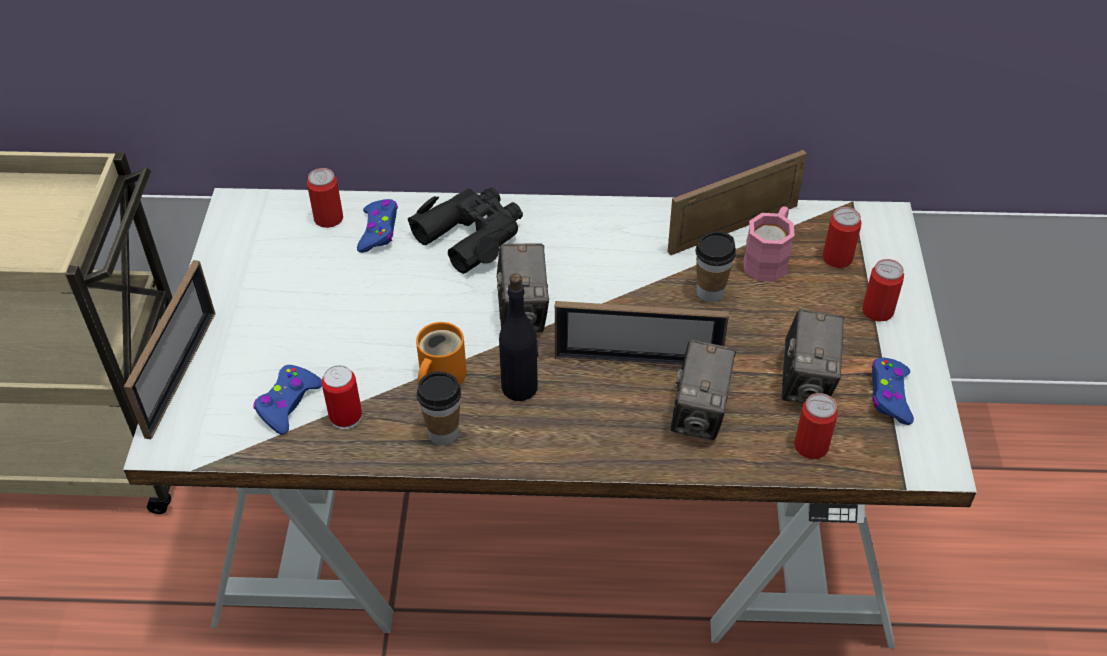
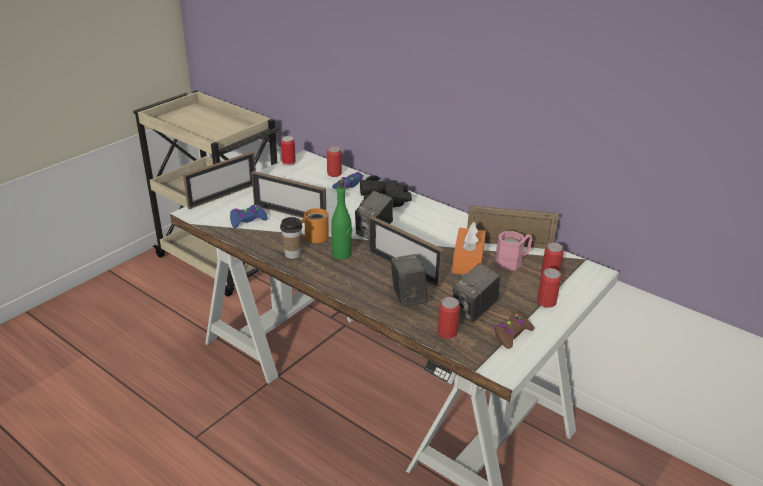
camera: 35 degrees right, 15 degrees down
can [322,365,362,429] -> can moved to [281,136,296,166]
black bottle [499,273,539,401] -> green bottle [331,180,352,260]
camera [670,340,736,440] -> camera turned 120 degrees clockwise [391,254,428,307]
cup [696,231,736,302] -> orange tissue box [452,222,486,275]
blue game controller [872,357,914,425] -> brown game controller [494,312,534,349]
none -> picture frame [251,171,326,218]

